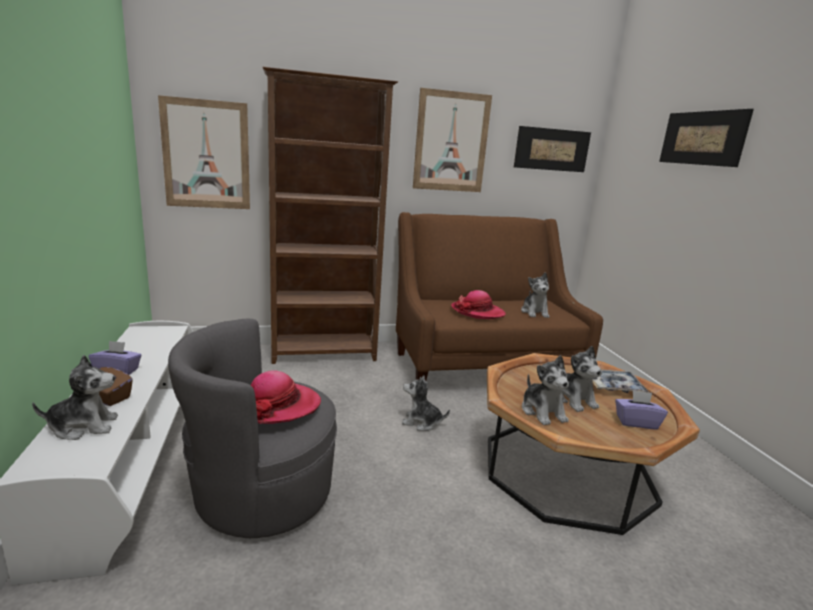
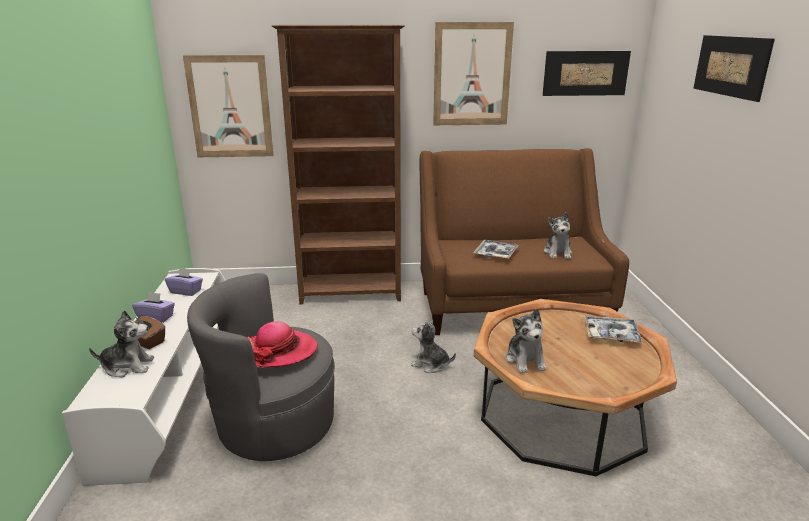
camera: 10 degrees right, 5 degrees up
hat [451,290,506,319] -> tray [473,240,519,259]
plush toy [562,346,602,412] -> none
purple tissue box [615,390,668,430] -> purple tissue box moved to [165,267,203,296]

